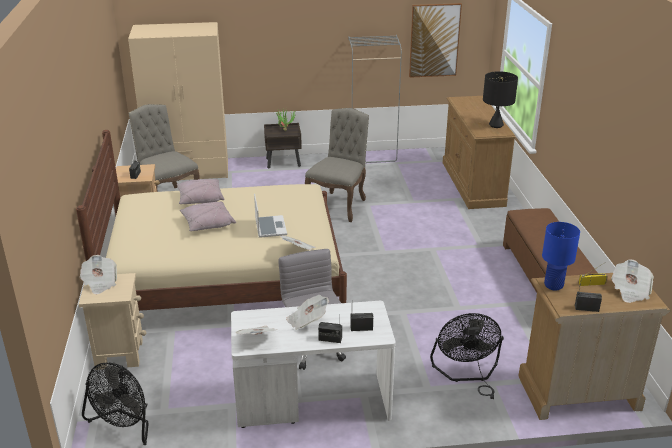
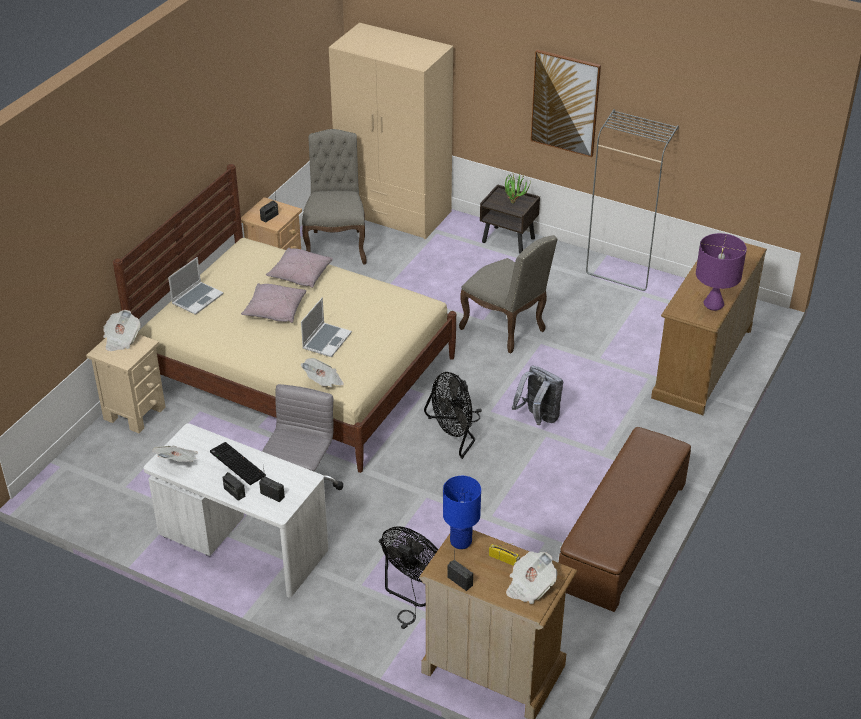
camera: 35 degrees right, 10 degrees up
black fan [82,362,149,445] -> black fan moved to [424,372,483,459]
newspaper [286,295,329,330] -> keyboard [210,442,266,485]
grey chair [305,108,369,222] -> grey chair turned 75 degrees clockwise [459,235,557,354]
picture [409,3,462,78] -> picture moved to [531,50,601,157]
black table lamp [483,71,518,128] -> purple table lamp [696,233,747,311]
none -> laptop [168,257,224,315]
none -> grey backpack [512,366,563,425]

